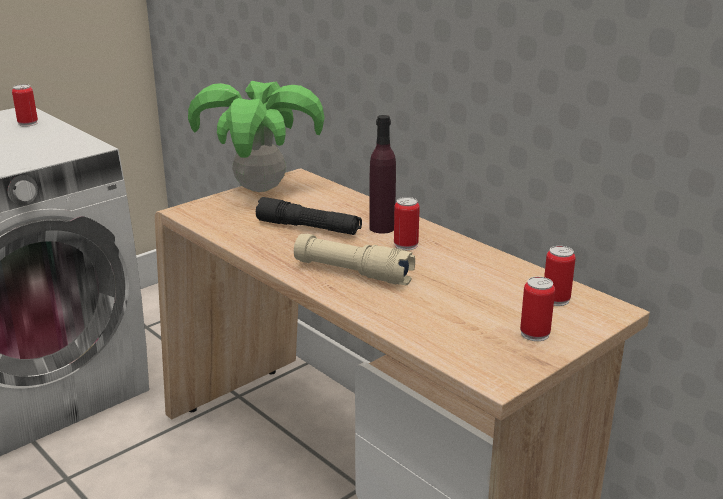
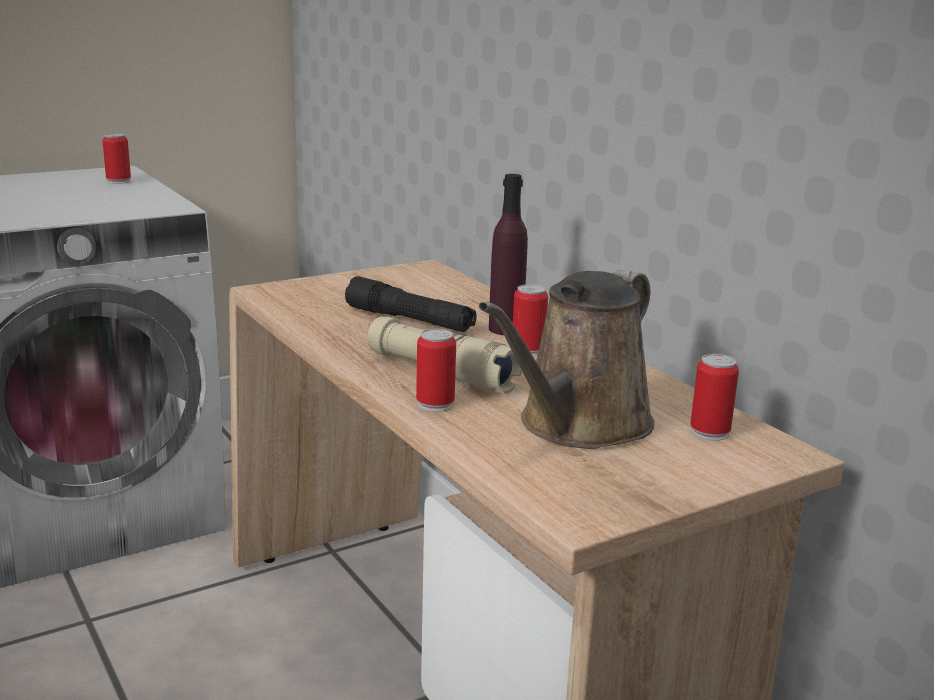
camera: 10 degrees right, 5 degrees down
potted plant [188,81,325,192] -> none
can [520,276,555,341] -> can moved to [416,329,456,412]
none -> brown watering can [479,270,654,449]

